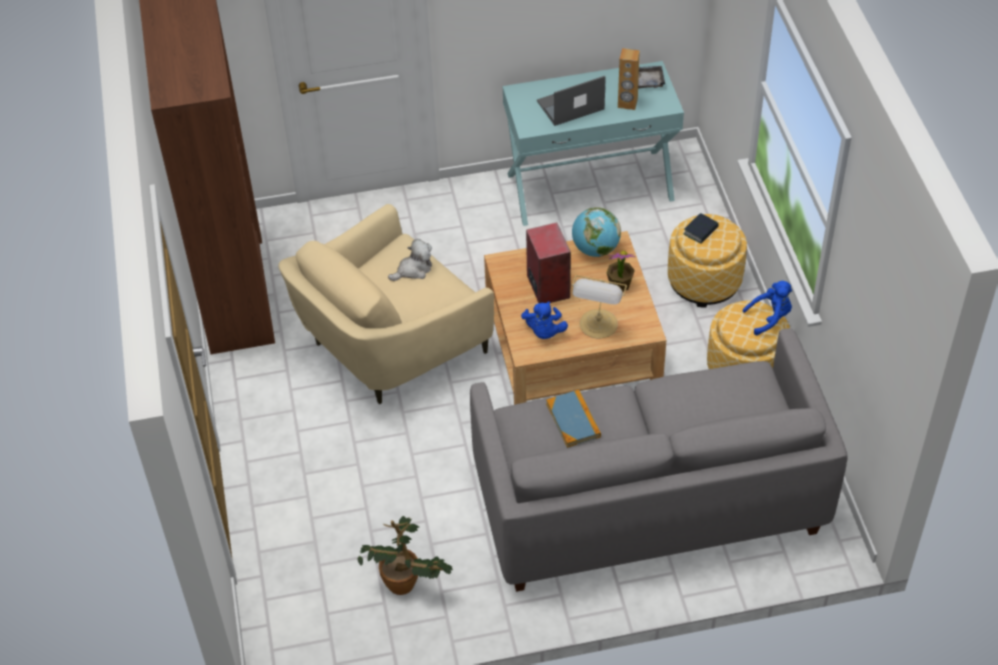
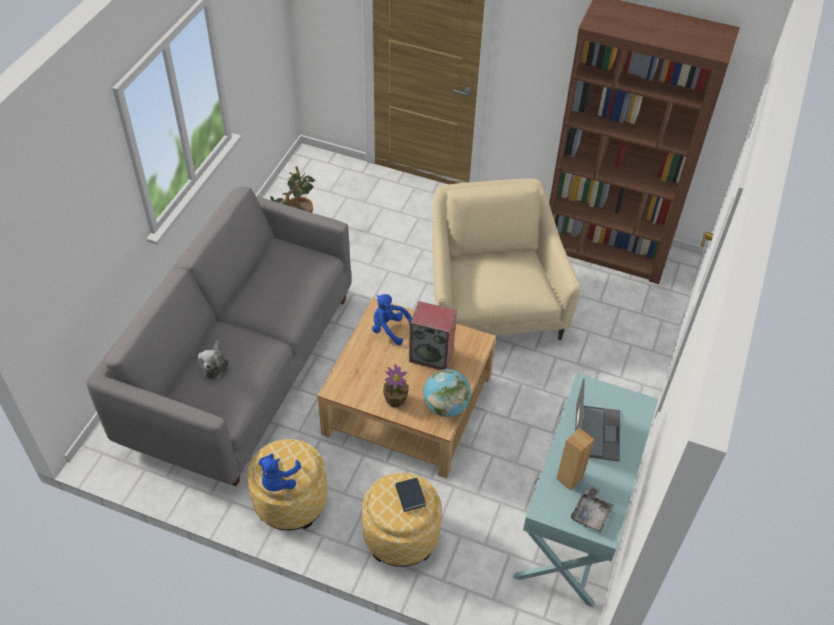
camera: 120 degrees right, 0 degrees up
plush toy [388,239,432,281] -> plush toy moved to [198,340,228,379]
book [546,390,601,448] -> none
table lamp [572,275,627,338] -> none

